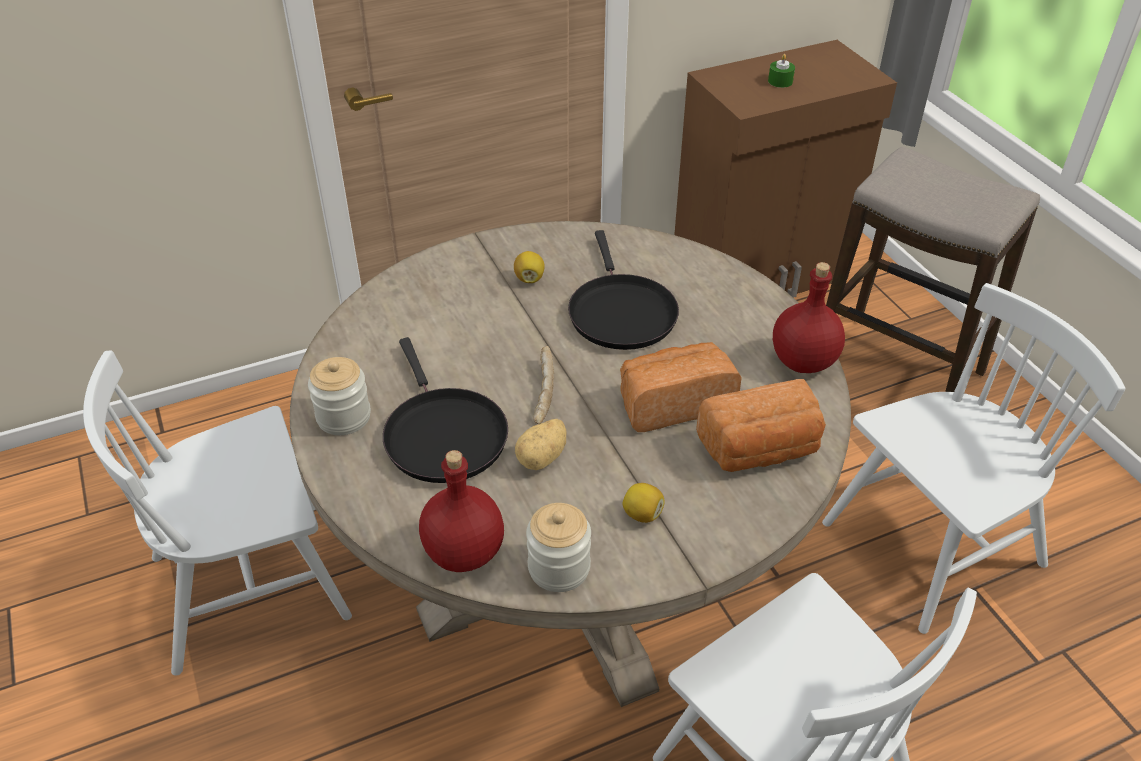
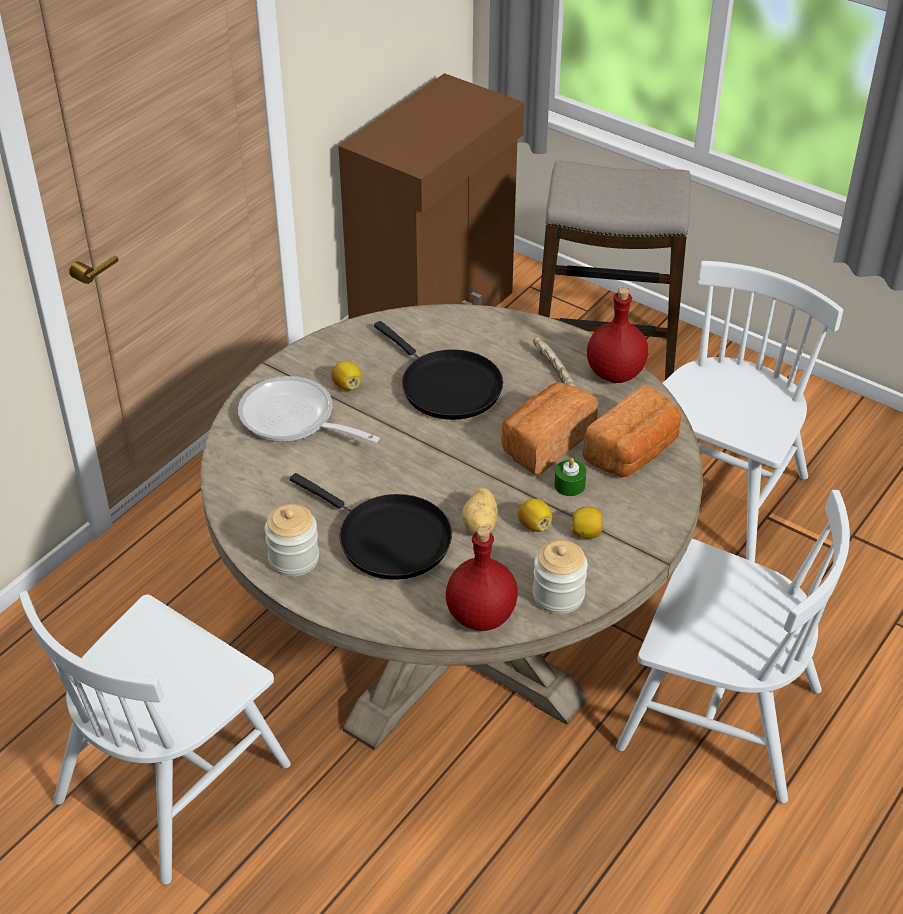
camera: 30 degrees left, 0 degrees up
bread [533,346,554,424] -> bread moved to [533,337,575,386]
green candle [768,54,795,88] -> green candle moved to [554,458,586,496]
none -> frying pan [238,376,380,443]
none -> lemon [518,499,552,532]

